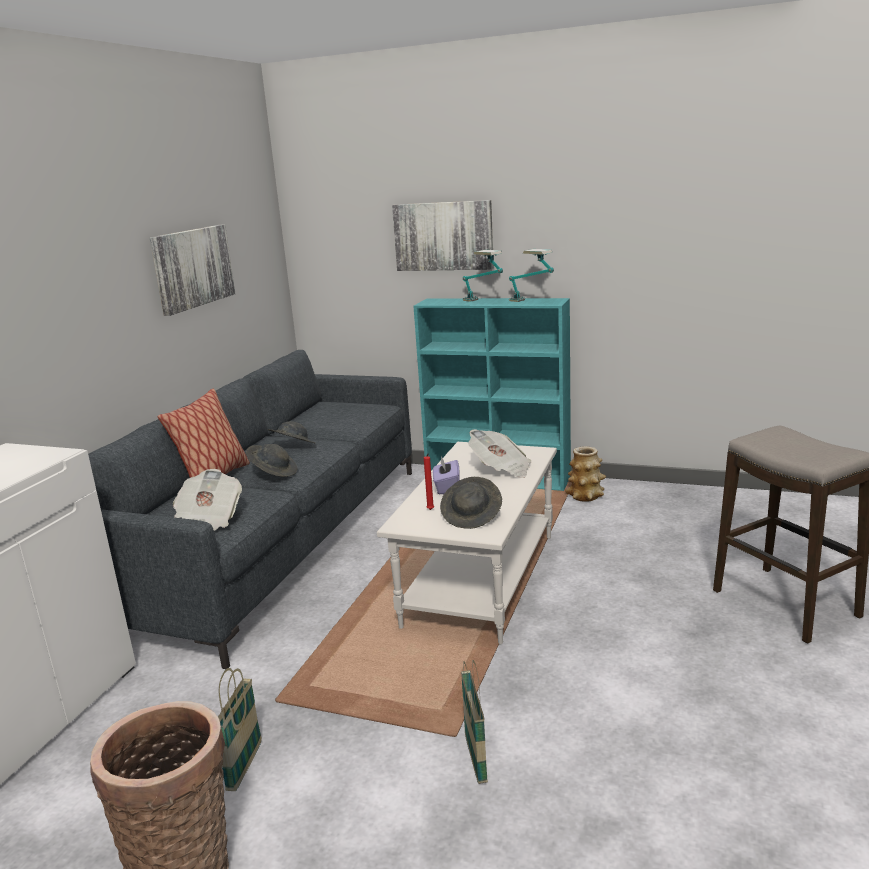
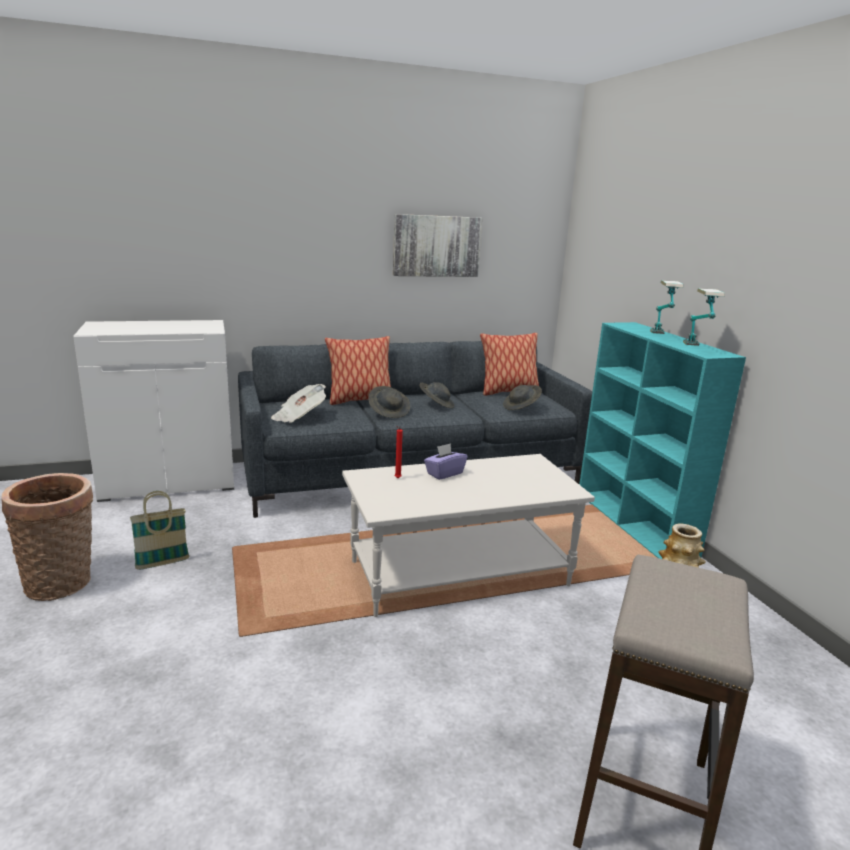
camera: 50 degrees right, 0 degrees up
picture [392,200,494,271] -> none
grey hat [440,477,502,529] -> grey hat moved to [503,385,542,410]
basket [461,660,488,784] -> none
newspaper [468,429,531,478] -> none
none -> pillow [480,333,539,396]

